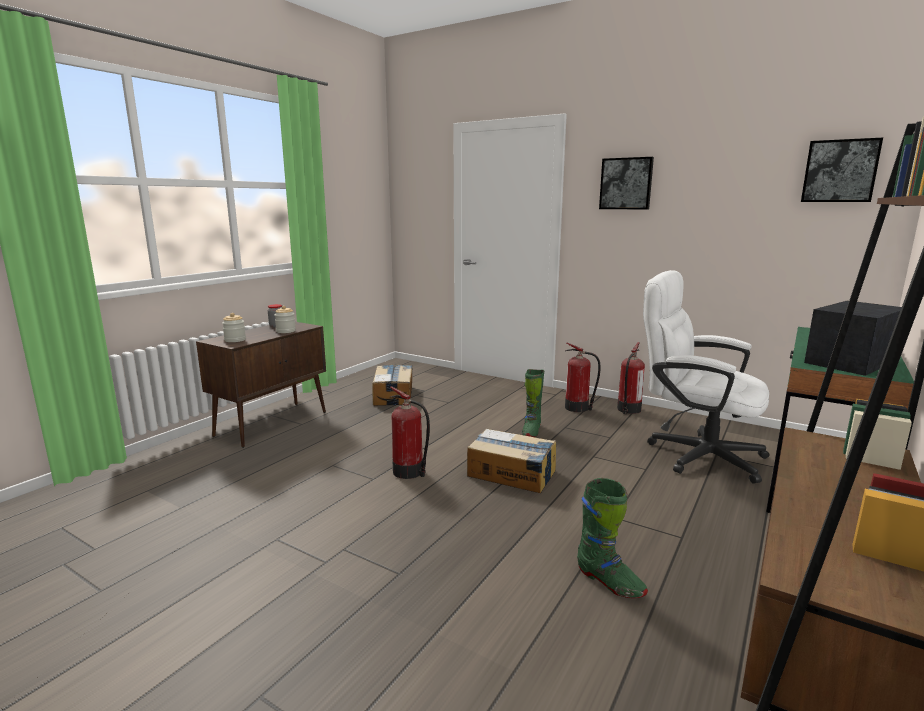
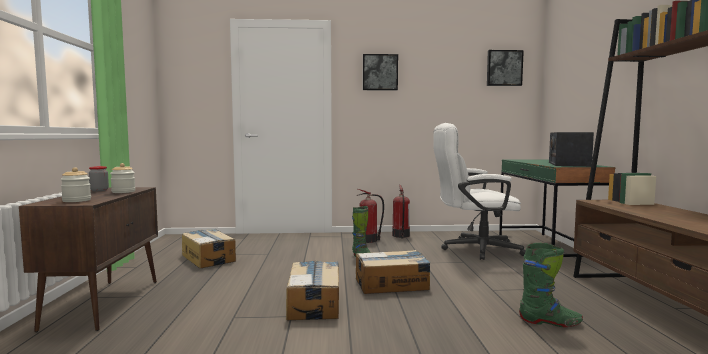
camera: 35 degrees left, 10 degrees down
fire extinguisher [390,386,430,479] -> cardboard box [286,261,339,320]

